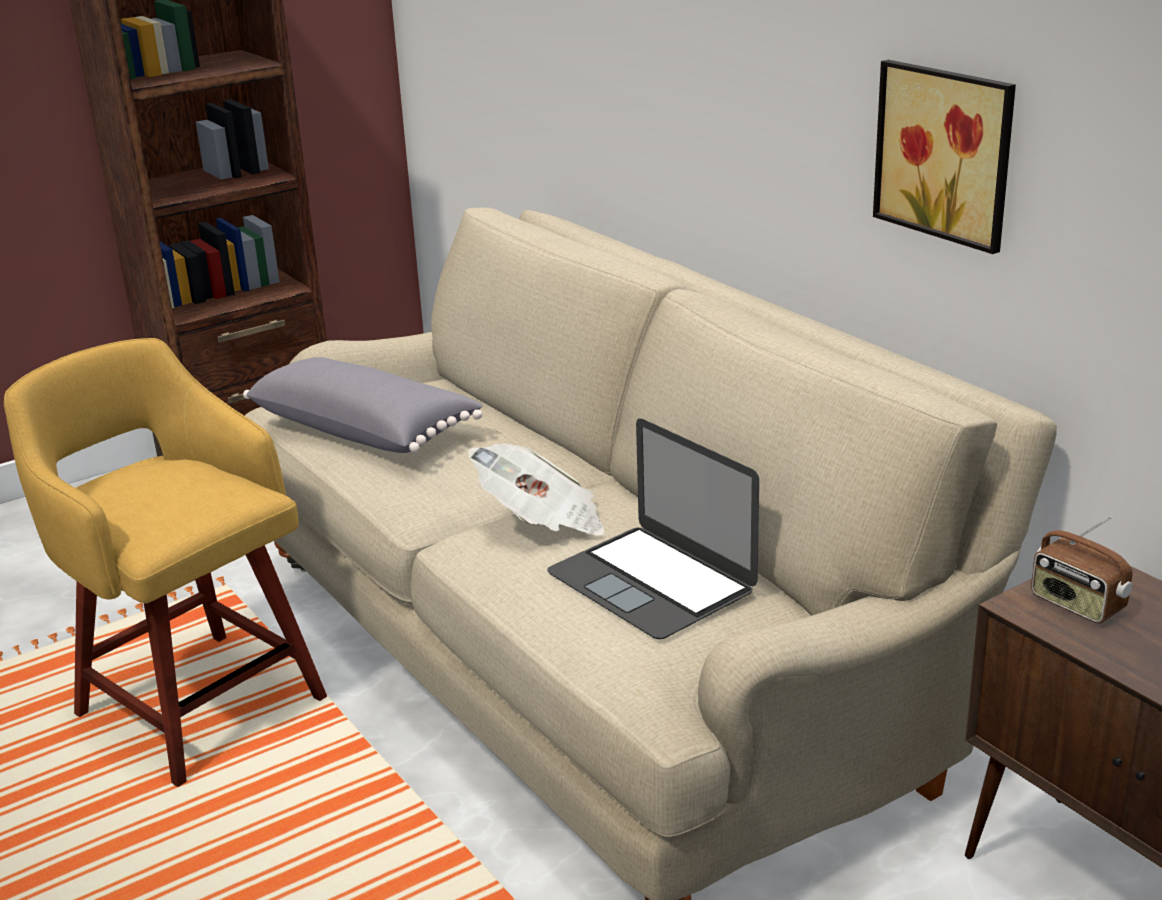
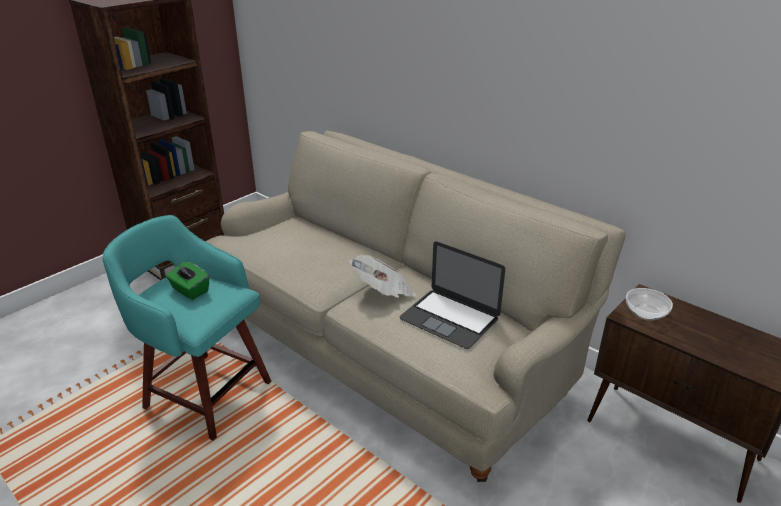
camera: 15 degrees left, 5 degrees up
yellow stool [4,338,327,787] -> turquoise stool [103,215,272,441]
grey pillow [243,357,483,453] -> none
picture [873,60,1016,254] -> none
radio [1031,516,1133,623] -> bowl [626,288,673,321]
none -> green tissue box [166,261,209,300]

